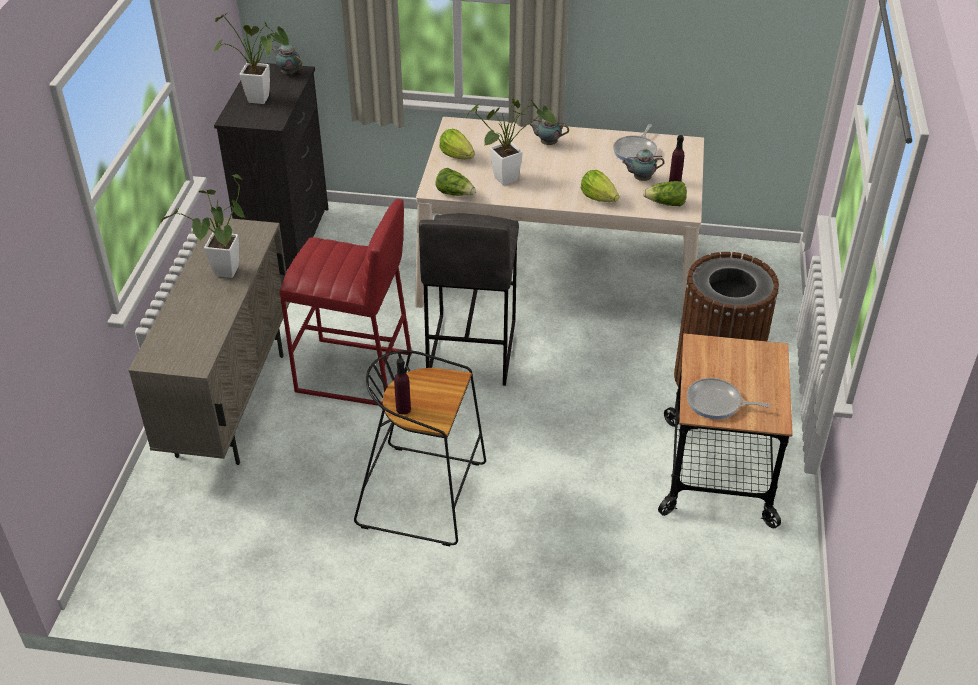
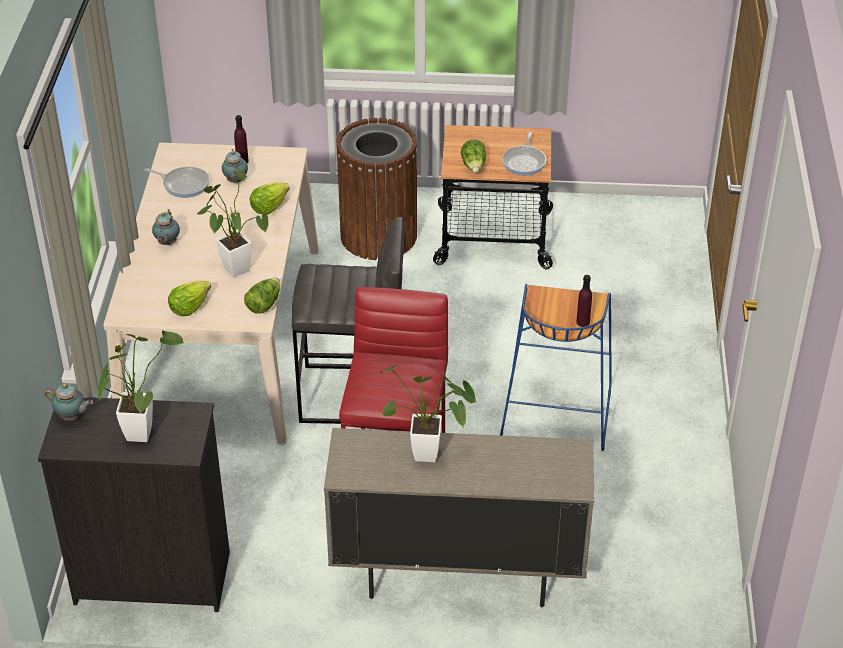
camera: 95 degrees left, 0 degrees up
teapot [272,44,302,75] -> teapot turned 105 degrees counterclockwise [44,383,93,421]
black stool [354,350,486,546] -> blue stool [500,284,612,451]
lettuce [643,181,687,206] -> lettuce moved to [461,139,486,173]

